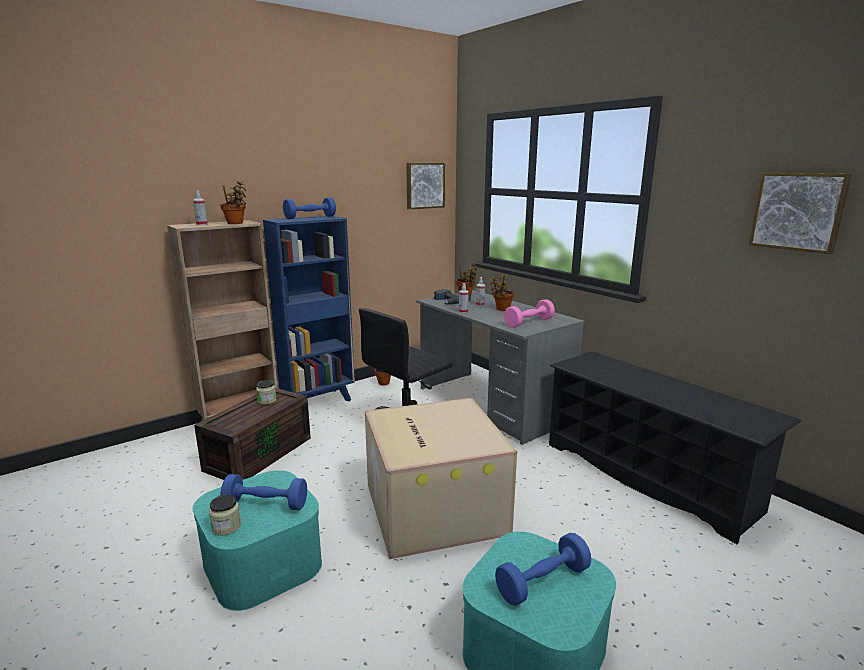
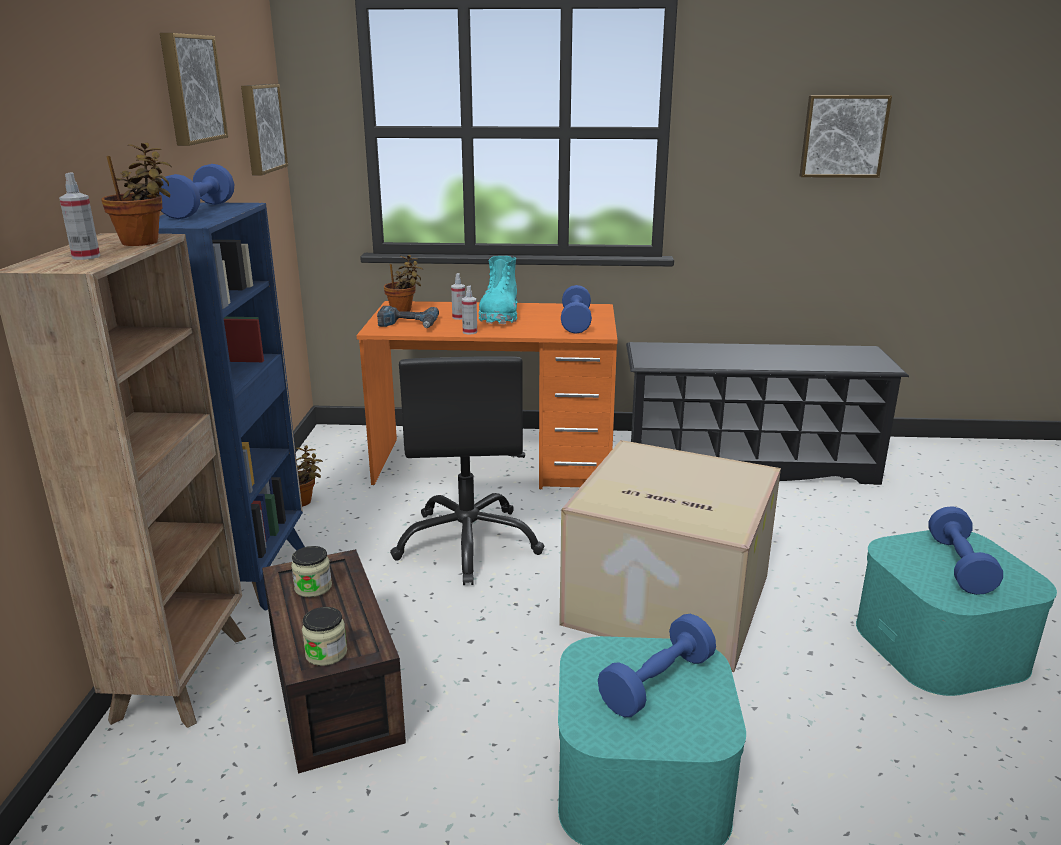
camera: 50 degrees left, 5 degrees up
jar [209,494,241,536] -> jar moved to [302,607,347,666]
grey desk [416,290,585,445] -> orange desk [356,301,618,489]
potted plant [490,275,514,311] -> turquoise boot [478,256,518,324]
pink dumbbell [504,299,555,328] -> blue dumbbell [561,285,592,334]
none -> picture [160,33,228,146]

